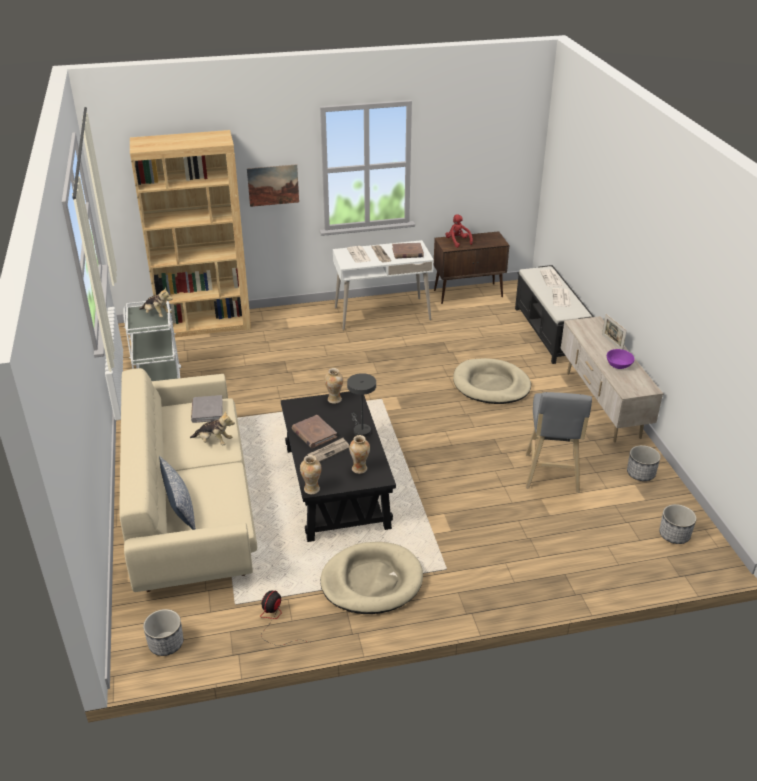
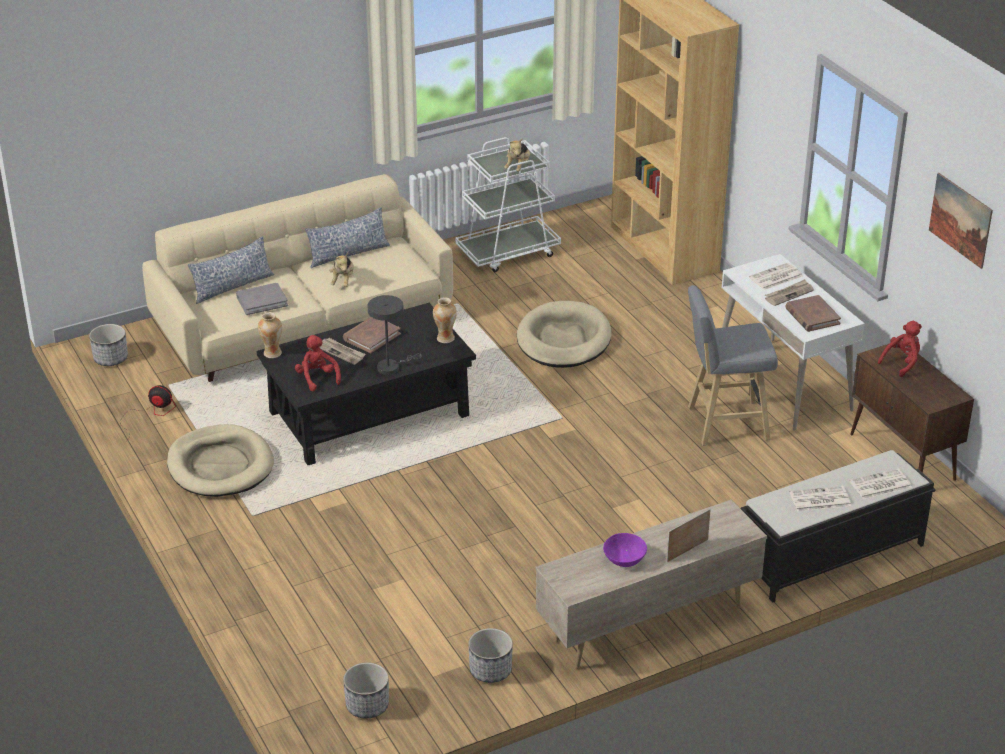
camera: 75 degrees right, 0 degrees up
grey book [191,395,223,423] -> grey book moved to [236,283,288,315]
picture [247,164,299,207] -> picture moved to [929,173,993,269]
vase [349,435,370,474] -> red plush toy [295,335,341,391]
beige dog bed [453,358,531,404] -> beige dog bed moved to [517,301,612,368]
grey stool [526,392,592,493] -> grey stool moved to [688,285,778,446]
none -> pillow [305,207,390,268]

